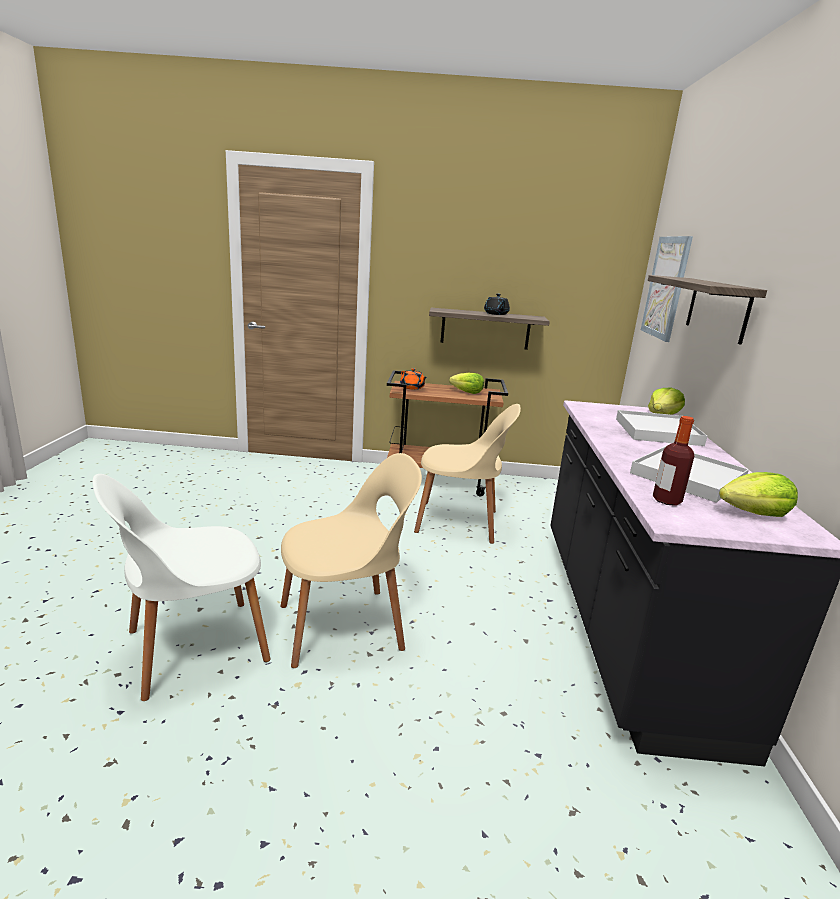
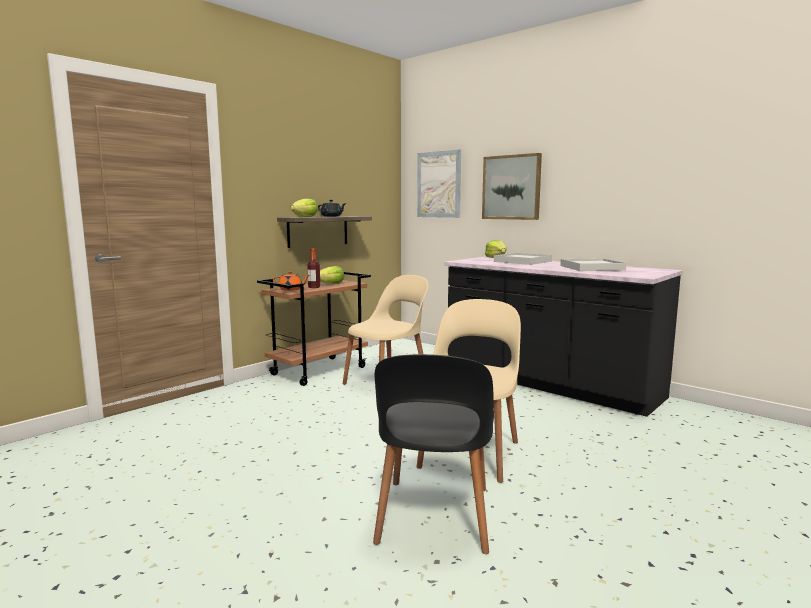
camera: 50 degrees left, 10 degrees down
white chair [93,474,271,701] -> black chair [373,354,494,554]
shelf [648,275,767,345] -> picture [482,153,542,220]
bottle [653,416,694,506] -> bottle moved to [307,248,320,288]
lettuce [719,472,798,517] -> lettuce moved to [291,199,318,217]

